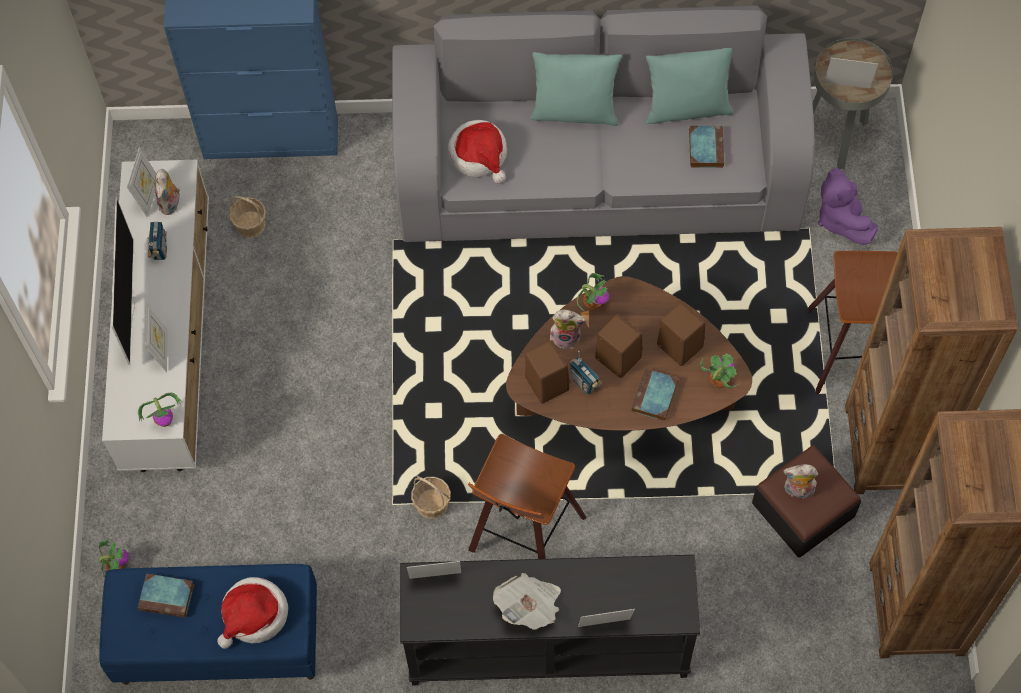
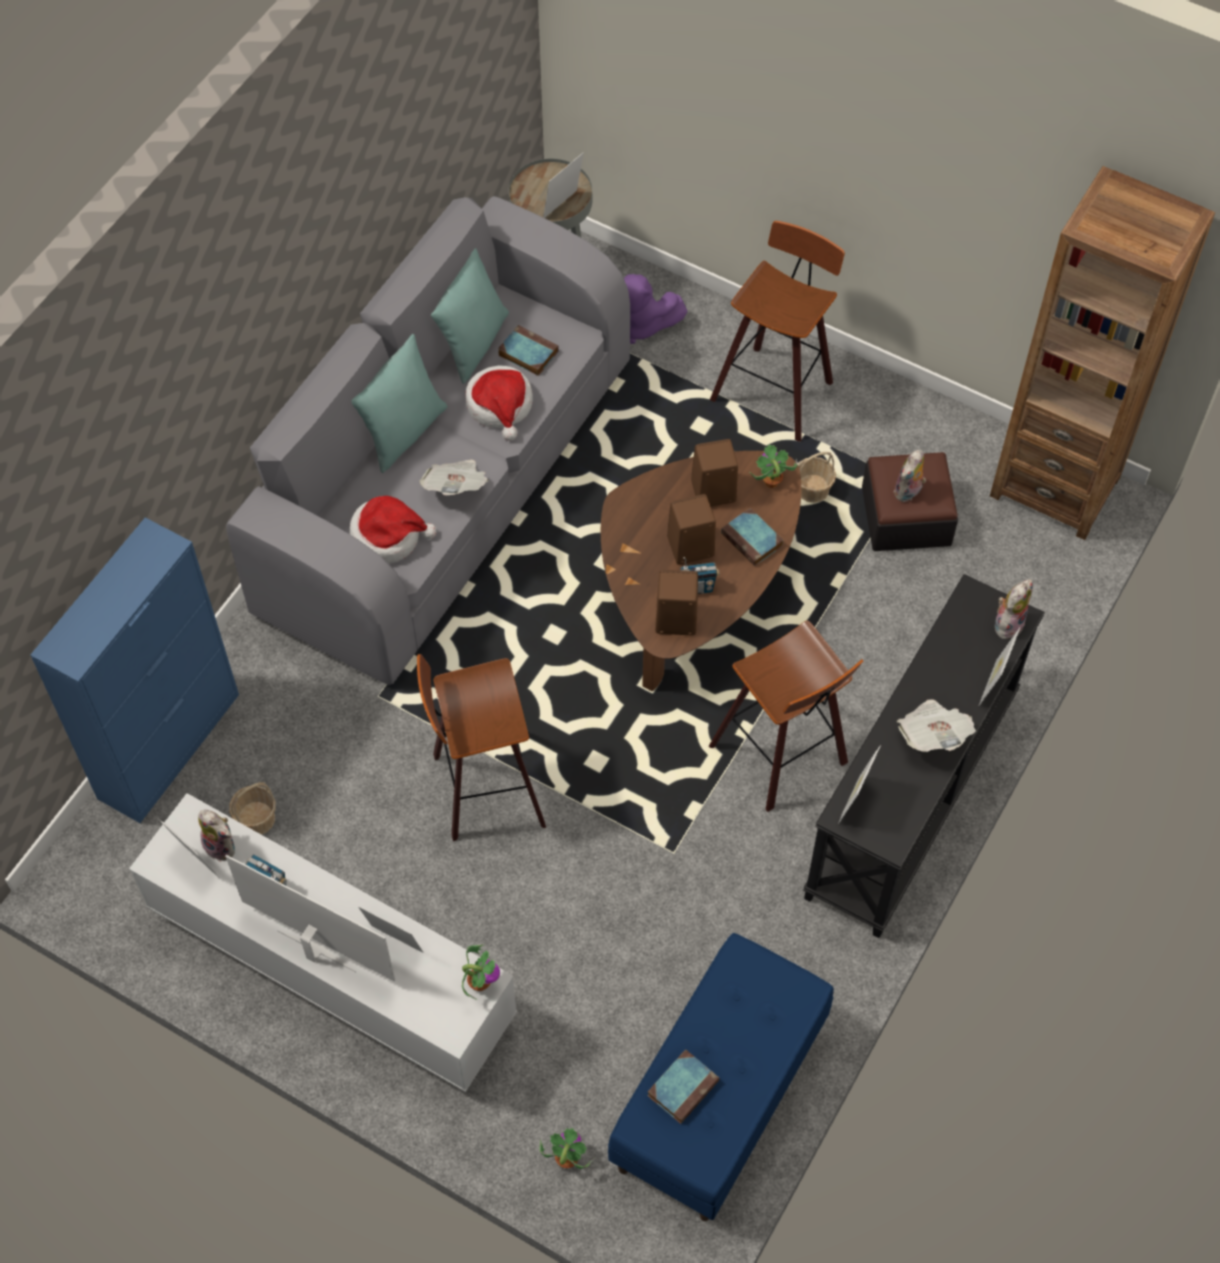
camera: 60 degrees left, 5 degrees down
hat [217,577,288,649] -> hat moved to [465,365,533,441]
basket [411,476,451,519] -> basket moved to [798,452,836,503]
plush toy [550,309,586,349] -> plush toy moved to [995,579,1033,641]
potted plant [577,273,609,312] -> none
brown bookcase [845,227,1018,494] -> none
none -> stool [417,654,546,841]
none -> newspaper [420,459,489,495]

